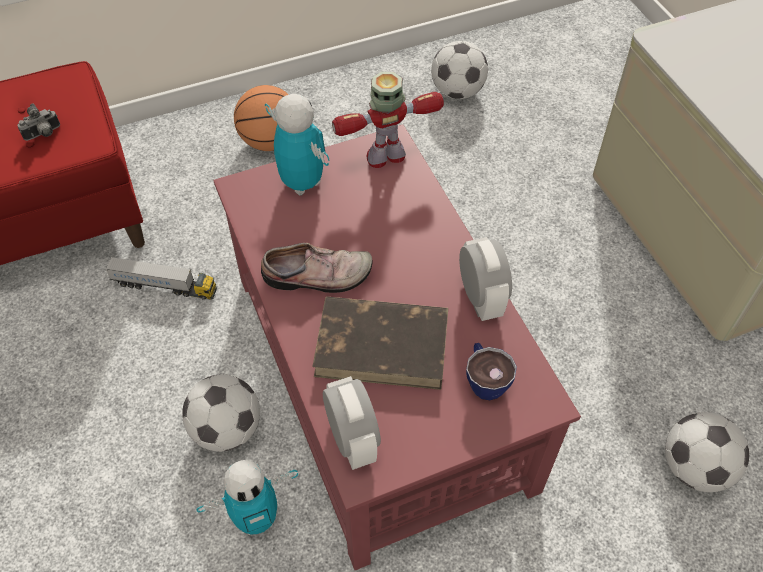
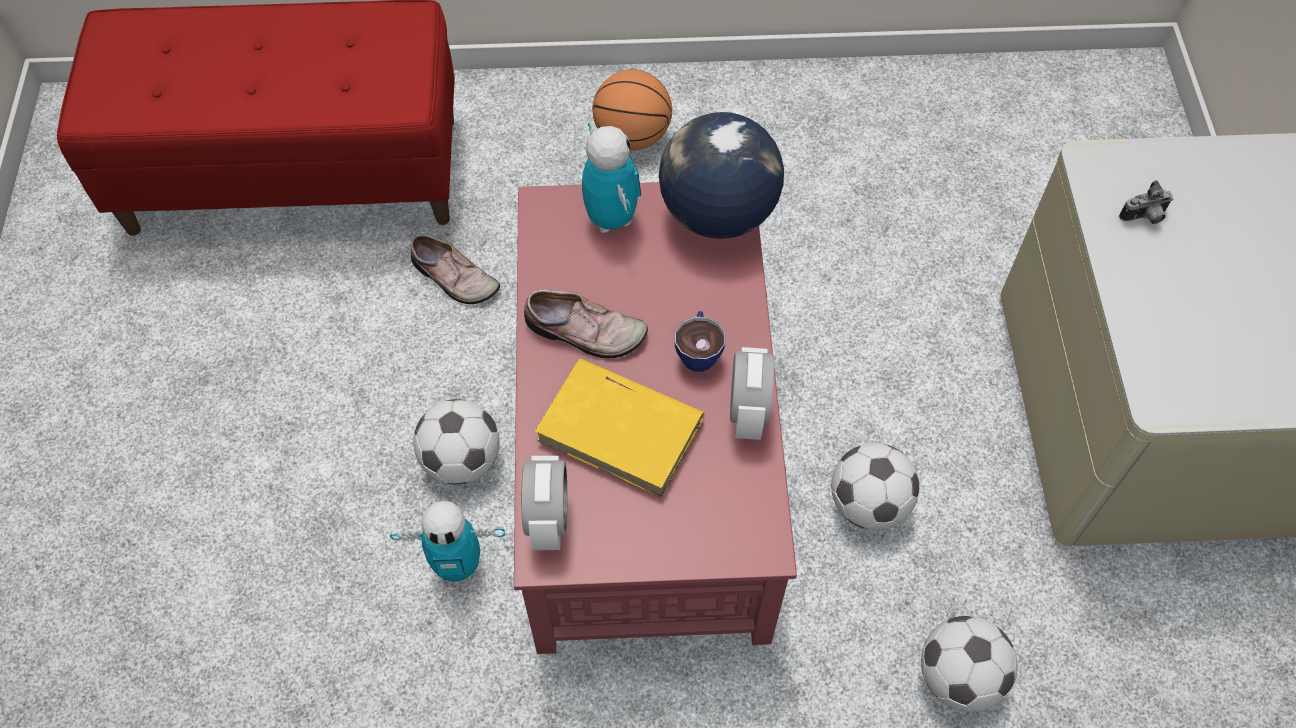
camera: 20 degrees right, 5 degrees up
camera [17,103,60,141] -> camera moved to [1119,180,1173,224]
toy truck [105,257,217,300] -> shoe [410,234,500,304]
brown book [312,296,448,390] -> yellow book [535,359,704,498]
toy robot [332,72,444,168] -> globe [659,112,784,239]
football [431,41,488,99] -> football moved to [831,443,920,530]
cup [466,343,517,400] -> cup moved to [674,311,725,372]

